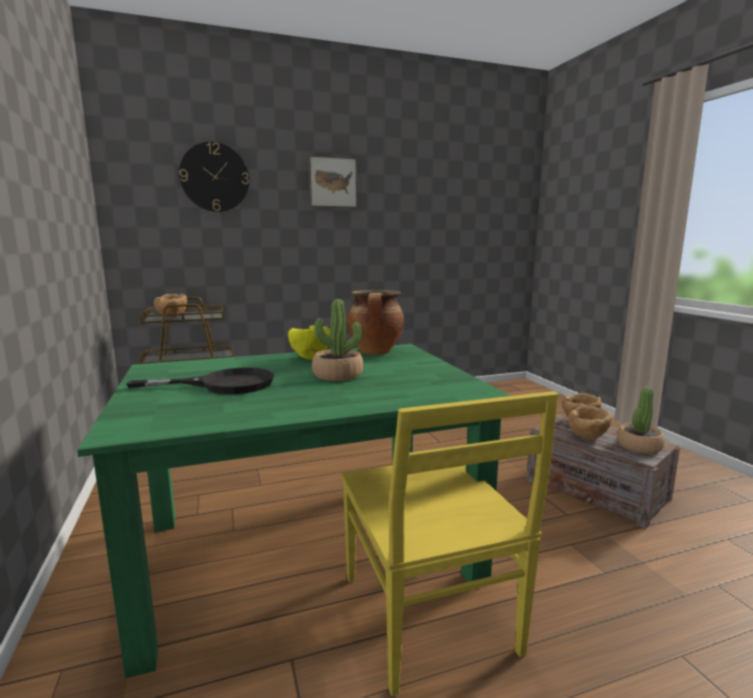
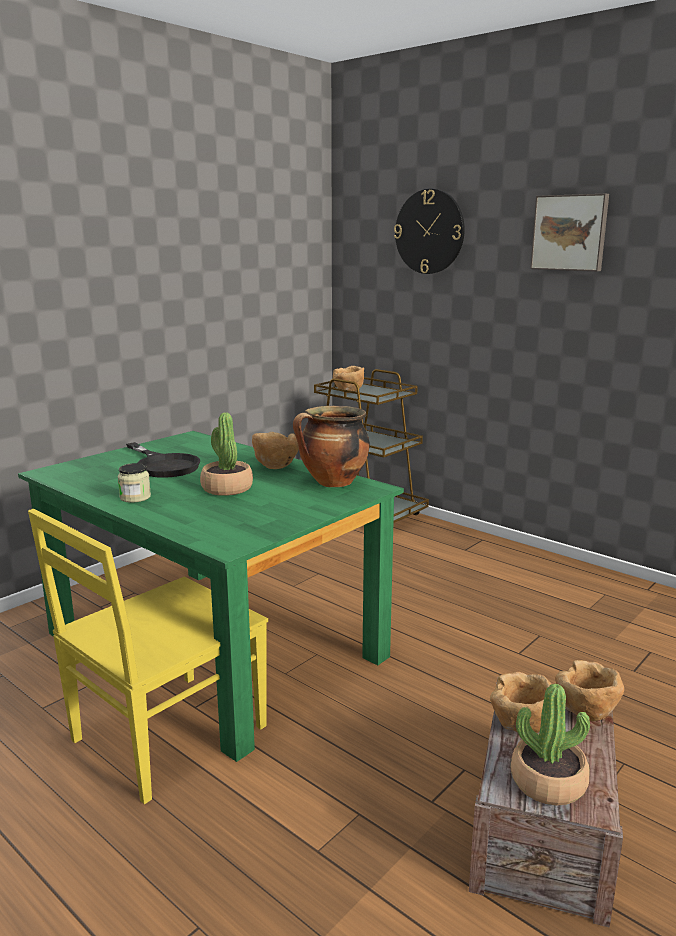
camera: 60 degrees right, 5 degrees up
yellow bowl [288,325,330,360] -> brown bowl [252,432,299,469]
none -> jar [118,463,151,503]

